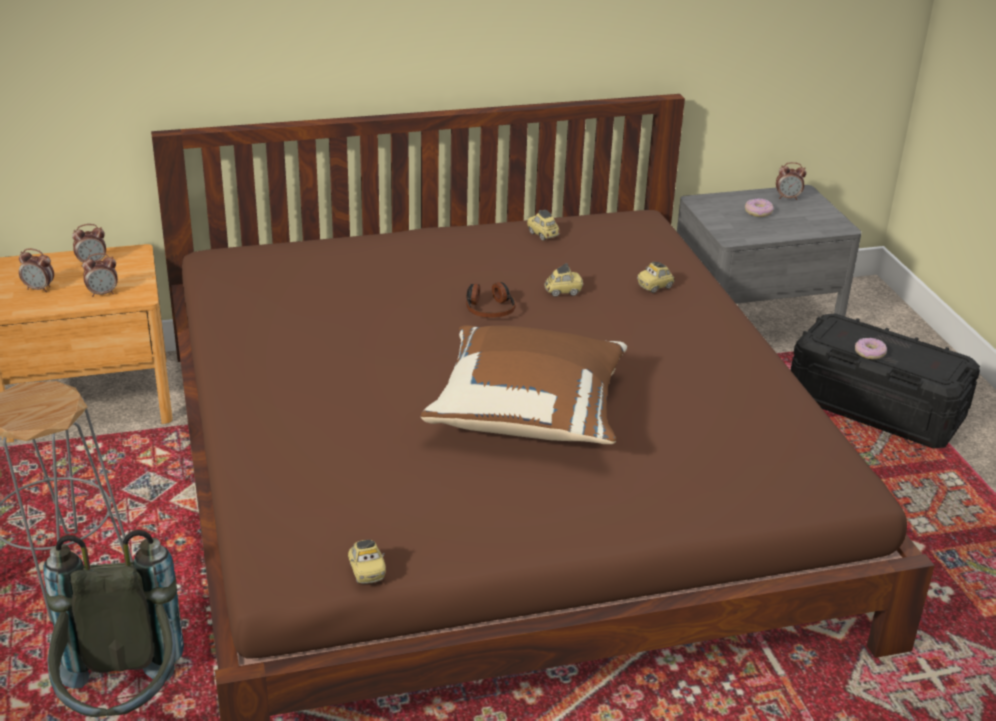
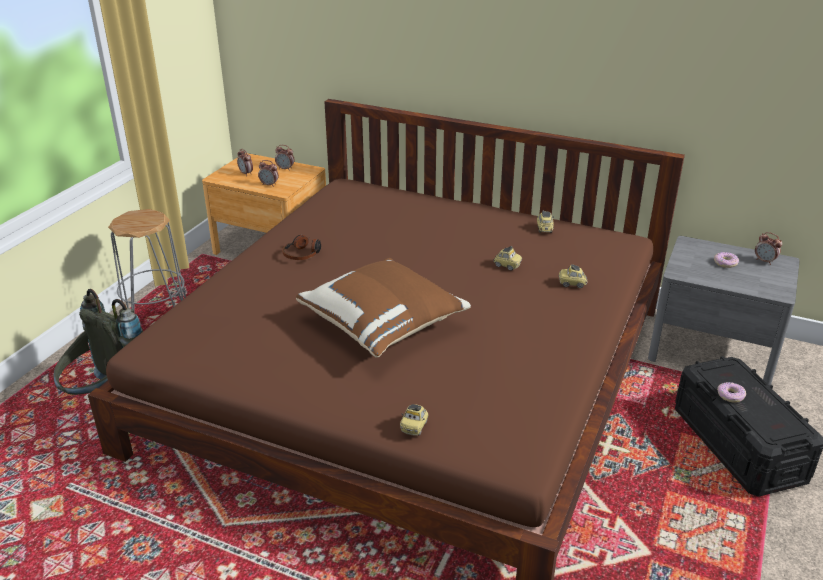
camera: 40 degrees right, 0 degrees up
toy car [348,540,386,584] -> toy car moved to [400,404,428,435]
headphones [466,282,516,318] -> headphones moved to [282,235,321,260]

